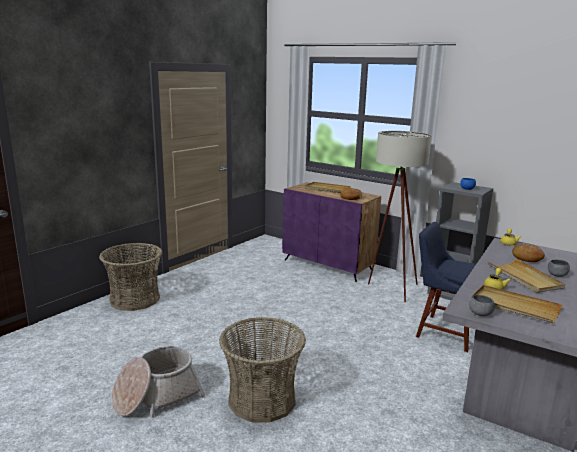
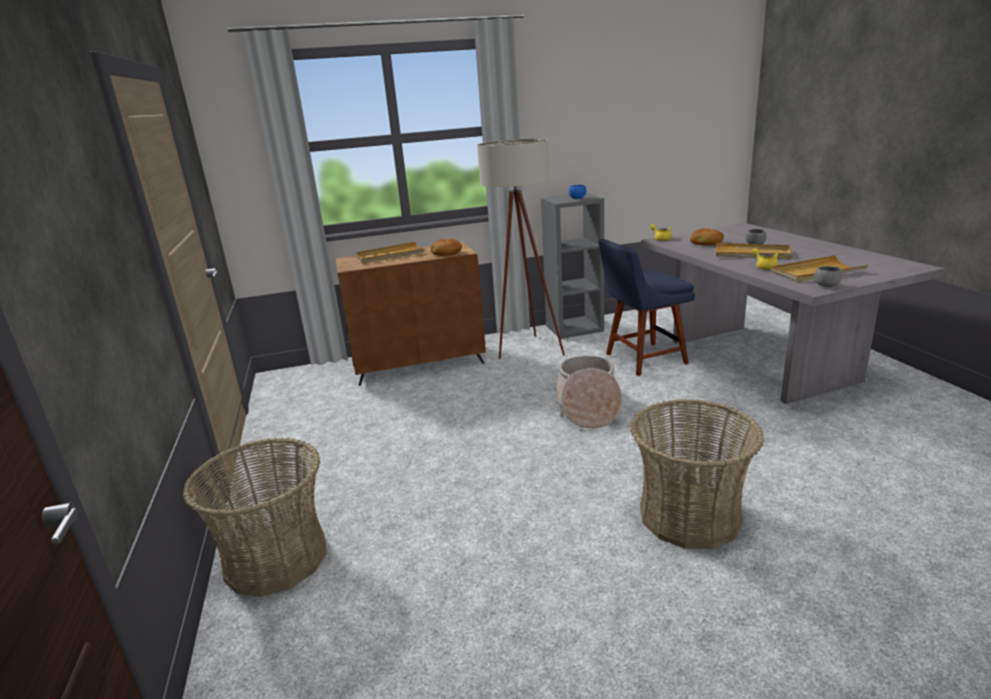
camera: 50 degrees left, 5 degrees up
basket [112,346,205,418] -> basket moved to [555,356,622,428]
purple cabinet [282,182,381,282] -> brown cabinet [336,242,486,386]

